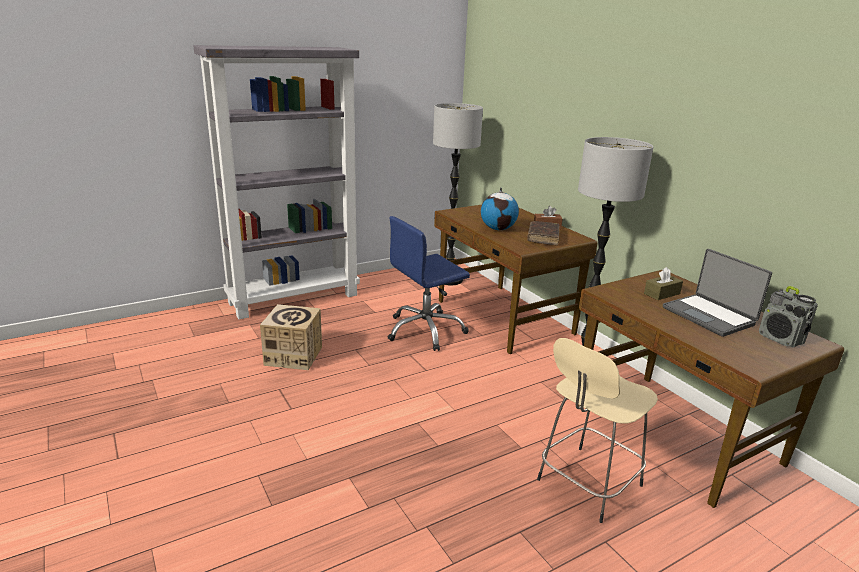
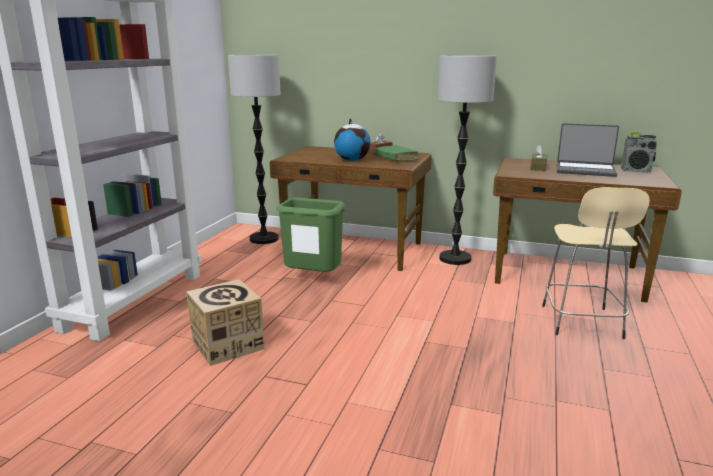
camera: 40 degrees left, 5 degrees down
blue office chair [388,216,470,351] -> green trash can [276,197,345,272]
brown book [527,221,560,245] -> green book [374,145,418,161]

